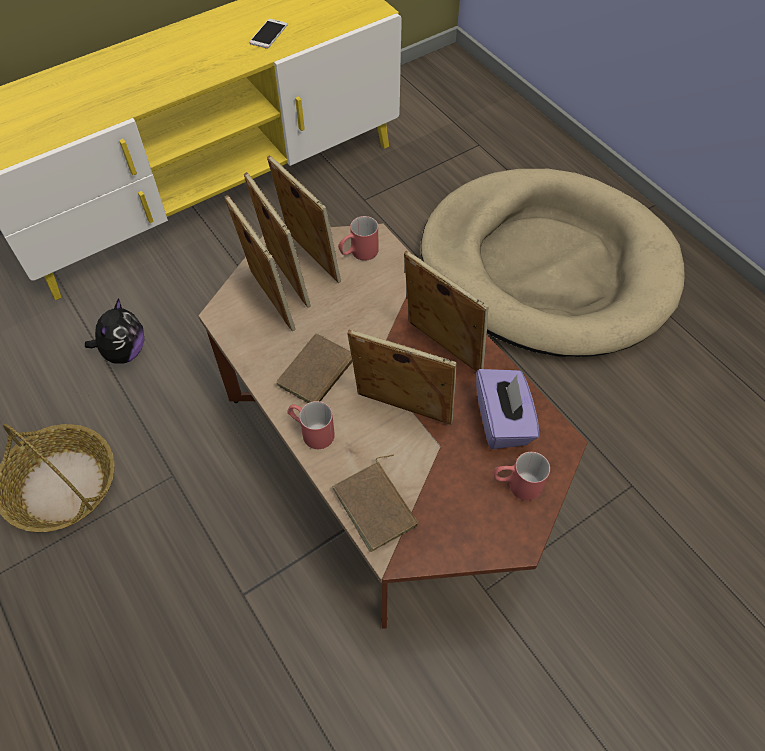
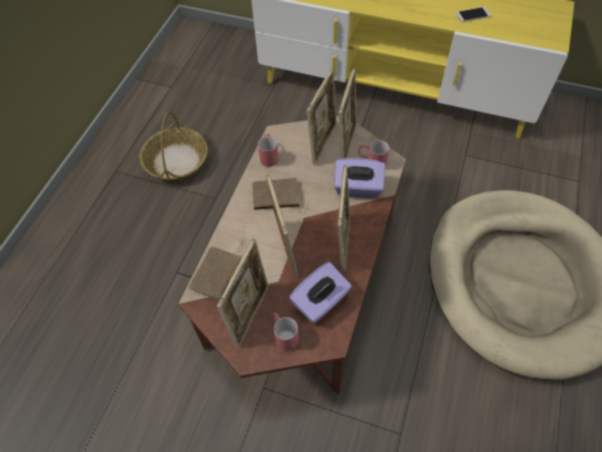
camera: 55 degrees right, 0 degrees up
plush toy [85,298,145,364] -> none
picture frame [225,195,296,331] -> picture frame moved to [217,239,269,349]
red mug [287,401,335,449] -> red mug moved to [258,133,279,167]
none -> purple tissue box [334,158,385,198]

